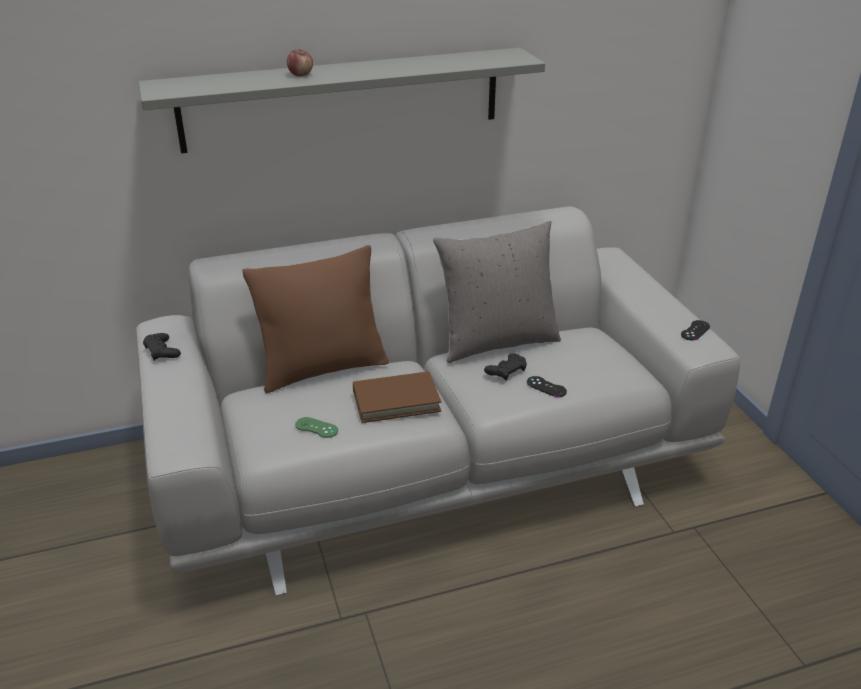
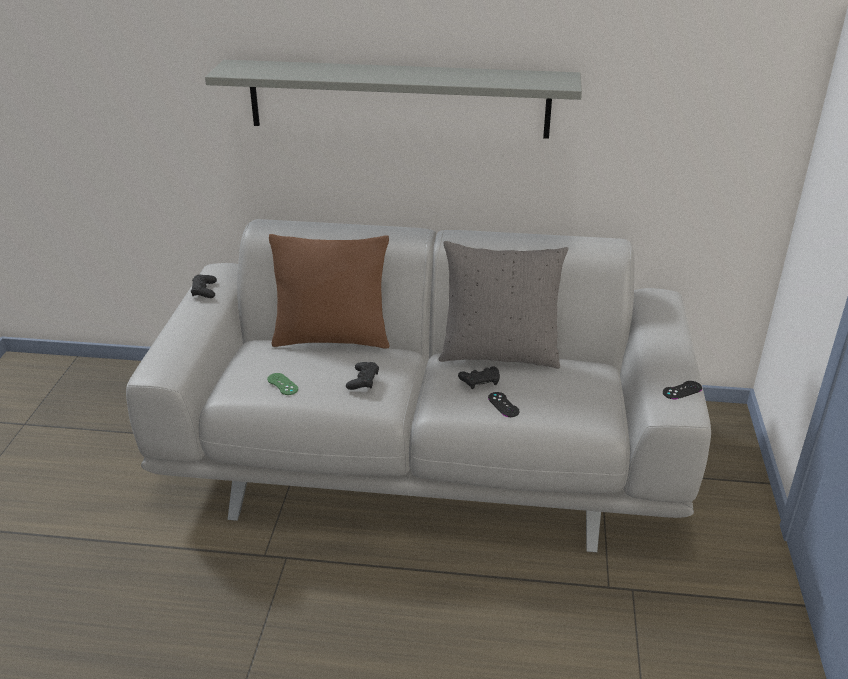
camera: 25 degrees right, 0 degrees up
apple [287,49,313,76] -> none
brown book [353,371,441,423] -> black game controller [346,362,379,390]

